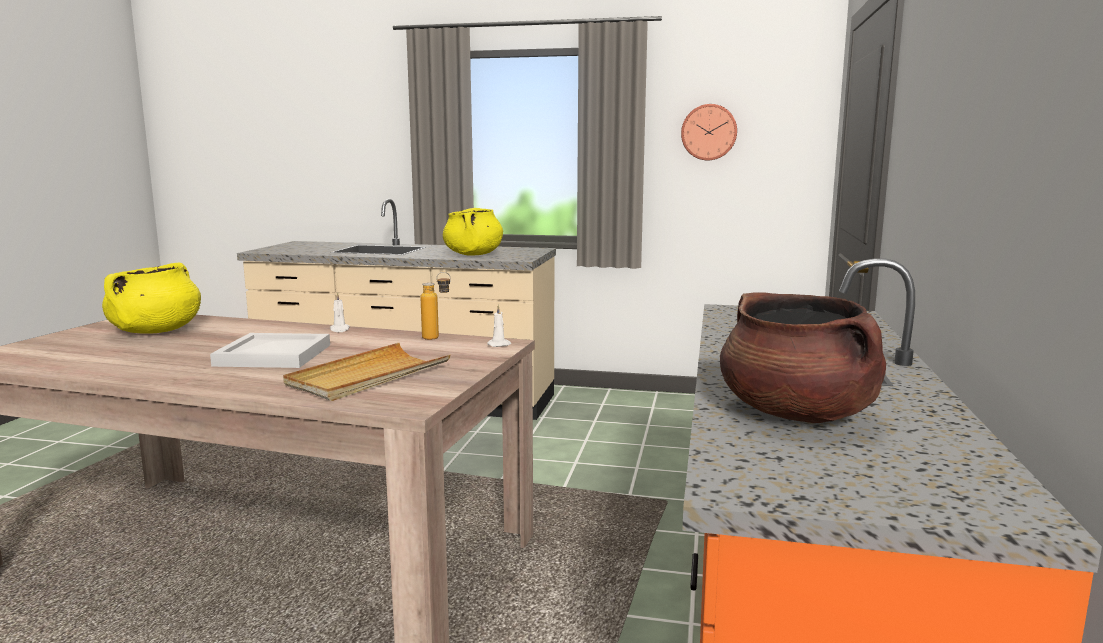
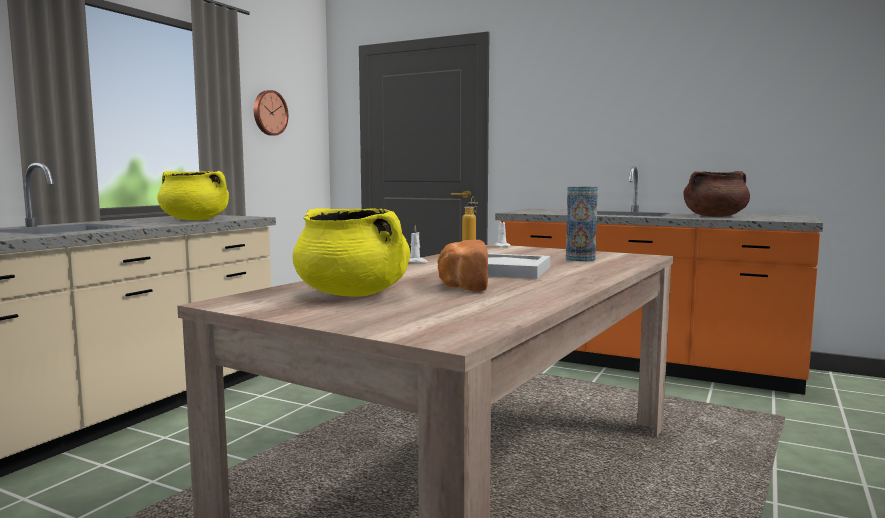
camera: 75 degrees left, 5 degrees down
beige tray [283,343,451,401] -> vase [566,186,598,261]
none -> bread [437,240,488,291]

